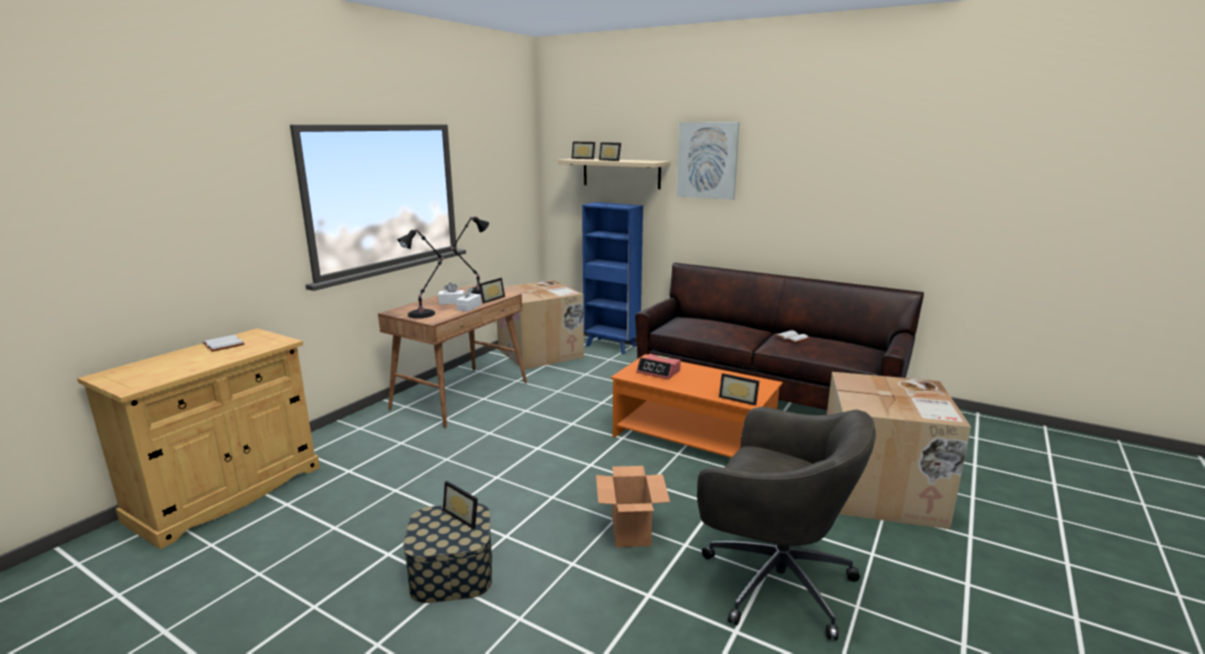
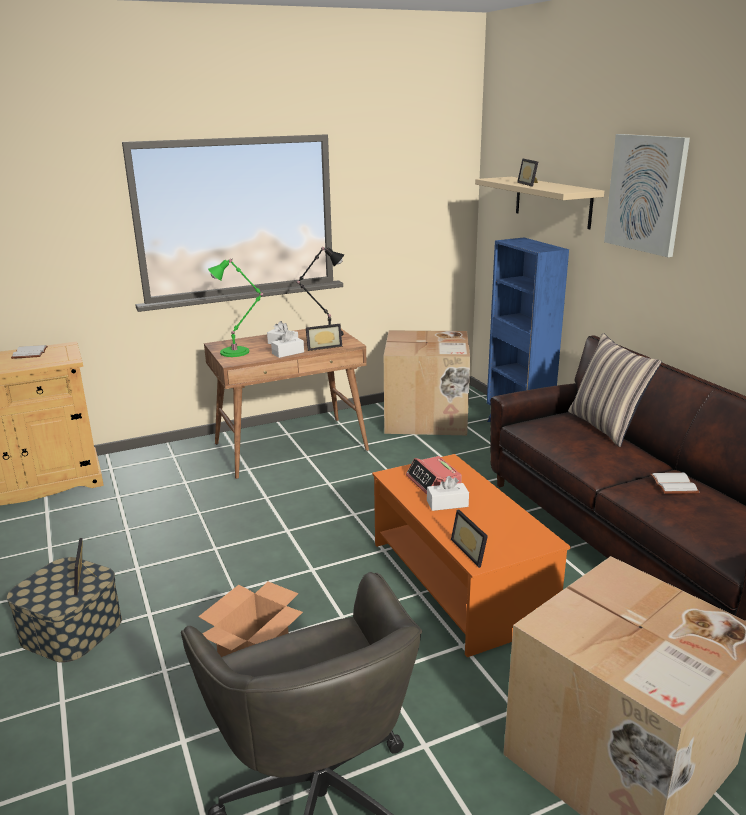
camera: 35 degrees right, 5 degrees up
black table lamp [397,228,444,318] -> green table lamp [208,259,264,357]
picture frame [571,142,595,159] -> none
none -> white tissue box [427,476,469,511]
none -> pillow [568,333,662,447]

